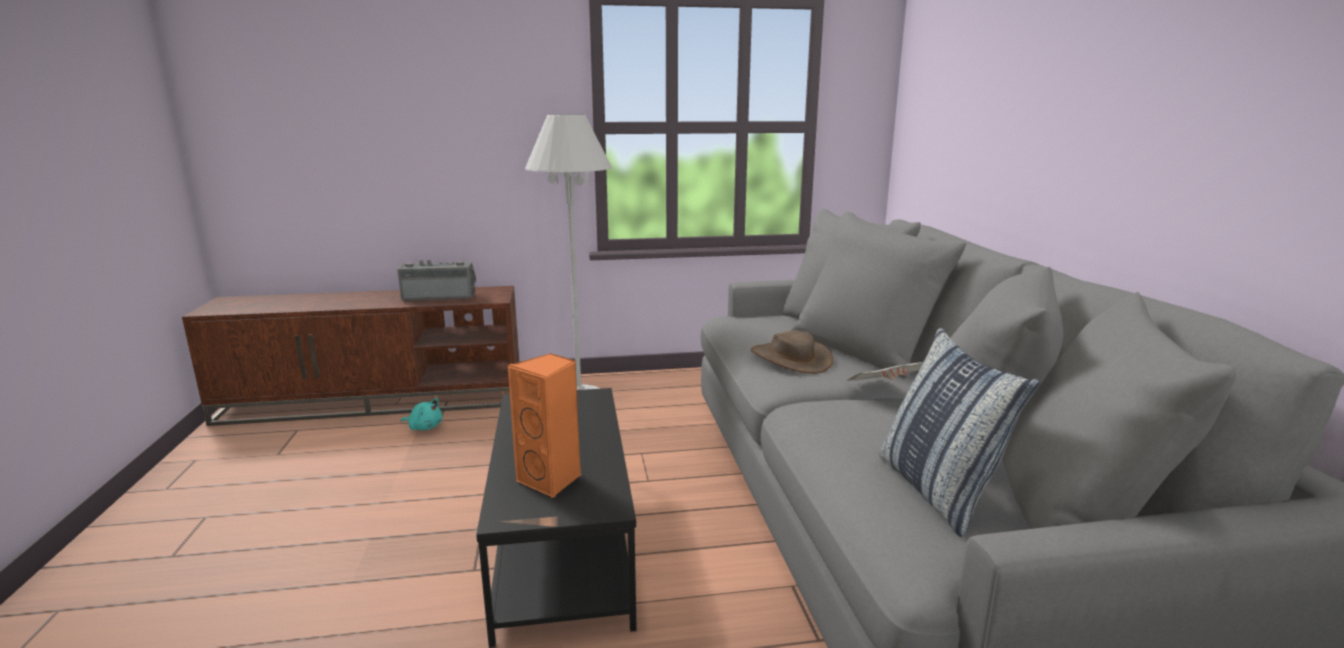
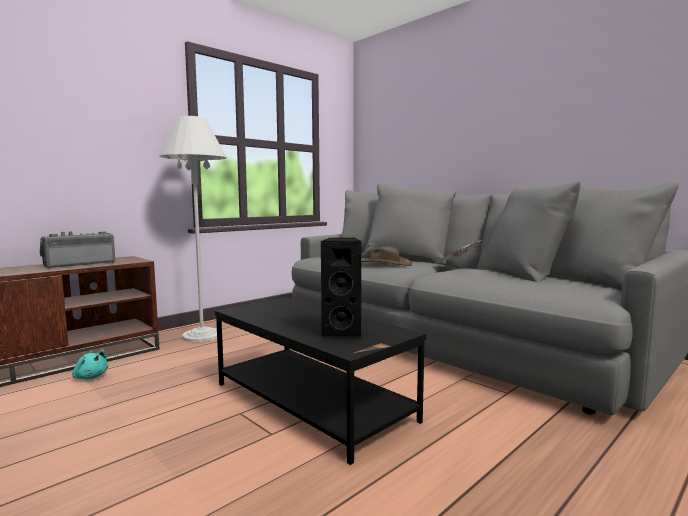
camera: 35 degrees left, 10 degrees down
turquoise plush toy [401,398,442,430] -> turquoise plush toy turned 45 degrees clockwise [72,350,108,379]
orange speaker [508,353,581,498] -> black speaker [321,238,362,338]
pillow [879,327,1040,537] -> none

